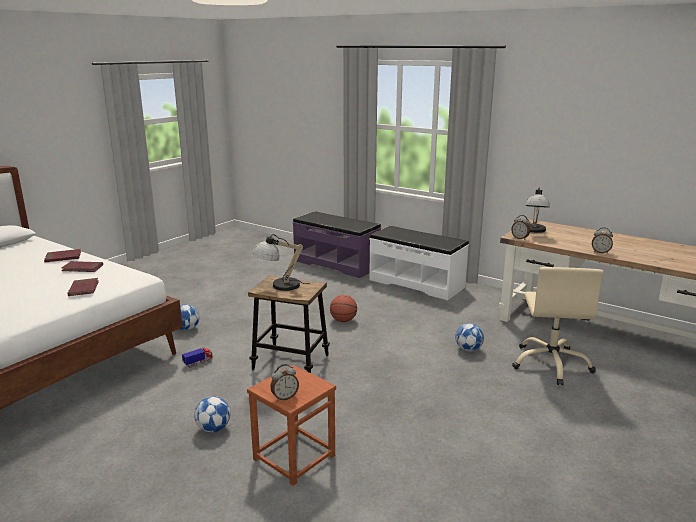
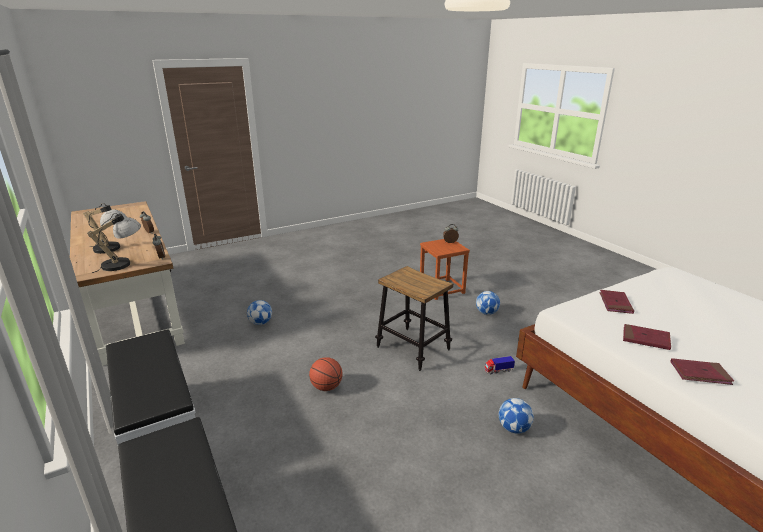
camera: 155 degrees left, 5 degrees up
table lamp [252,234,310,291] -> table lamp moved to [83,203,127,254]
beige office chair [512,267,604,385] -> none

